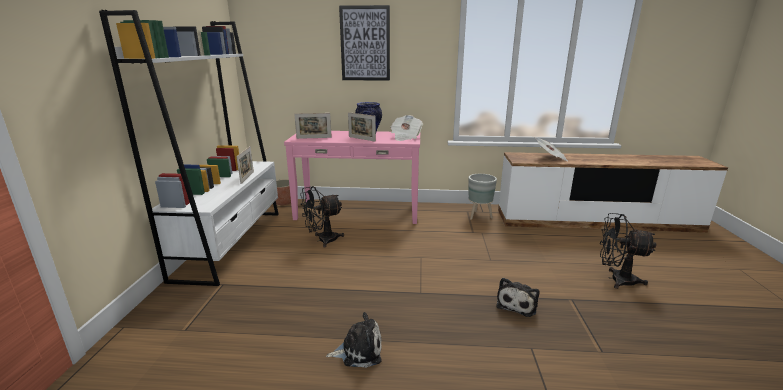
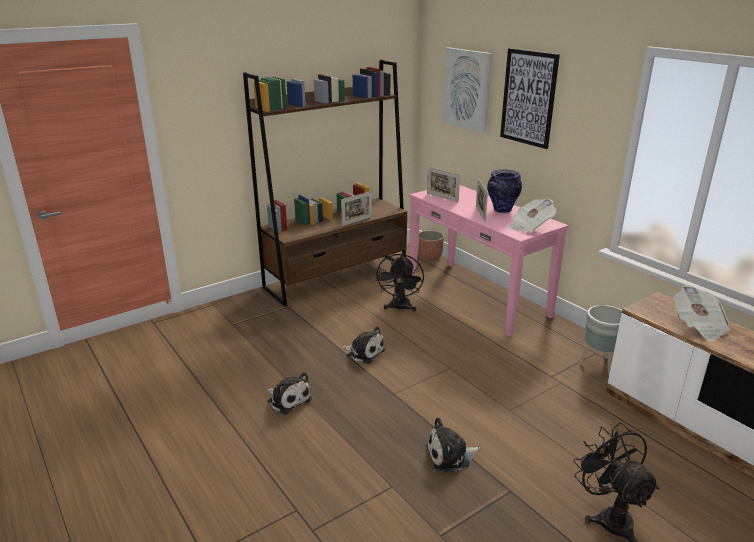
camera: 50 degrees right, 5 degrees up
white bookcase [99,10,279,286] -> brown bookcase [243,60,407,306]
black fan [300,186,344,248] -> black fan turned 105 degrees counterclockwise [376,254,424,312]
none -> plush toy [341,326,385,364]
none -> picture [442,47,493,133]

